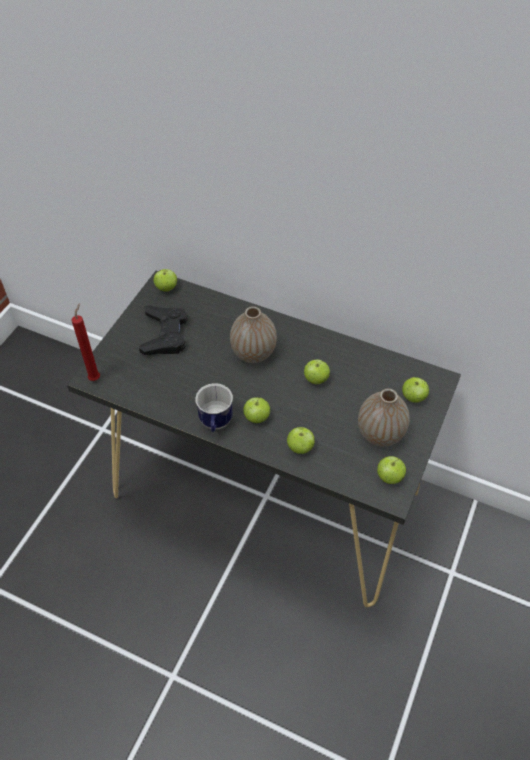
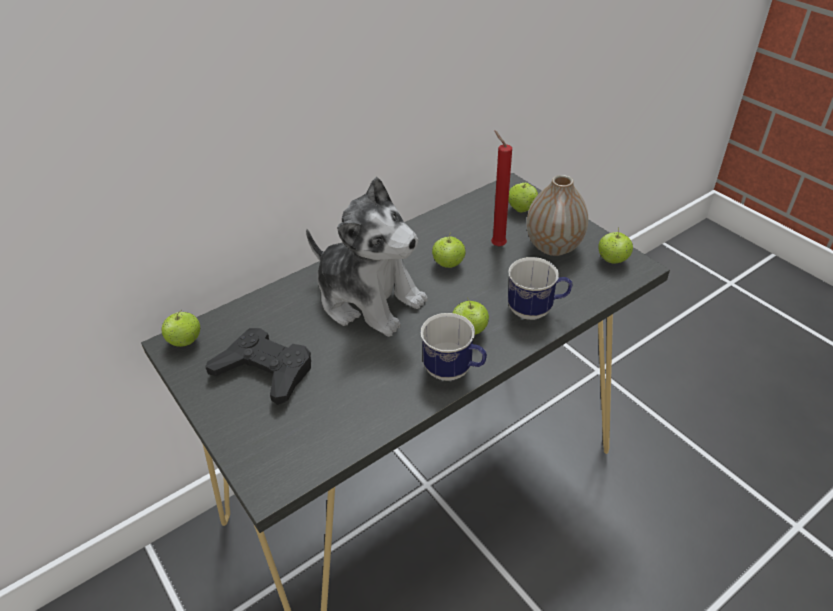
camera: 60 degrees left, 10 degrees down
red candle [71,303,100,381] -> red candle moved to [491,130,512,247]
vase [230,306,277,363] -> plush toy [306,177,428,337]
apple [287,427,315,454] -> mug [508,257,573,320]

